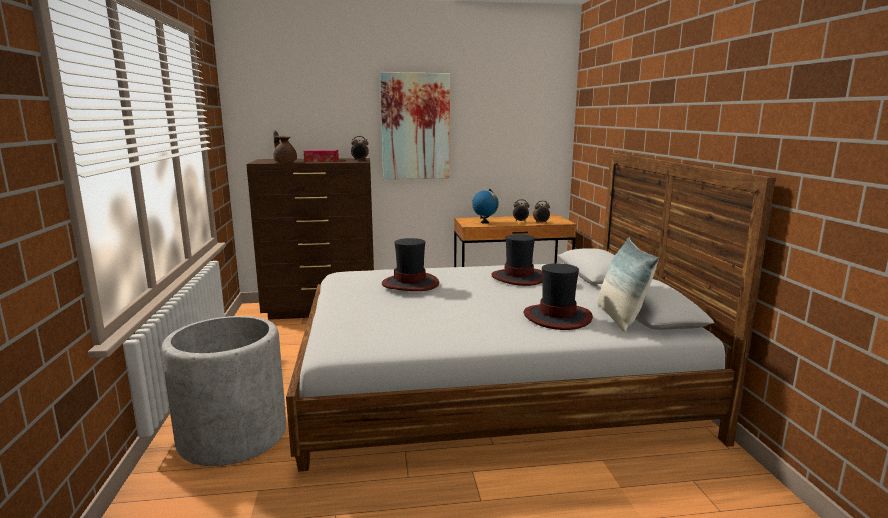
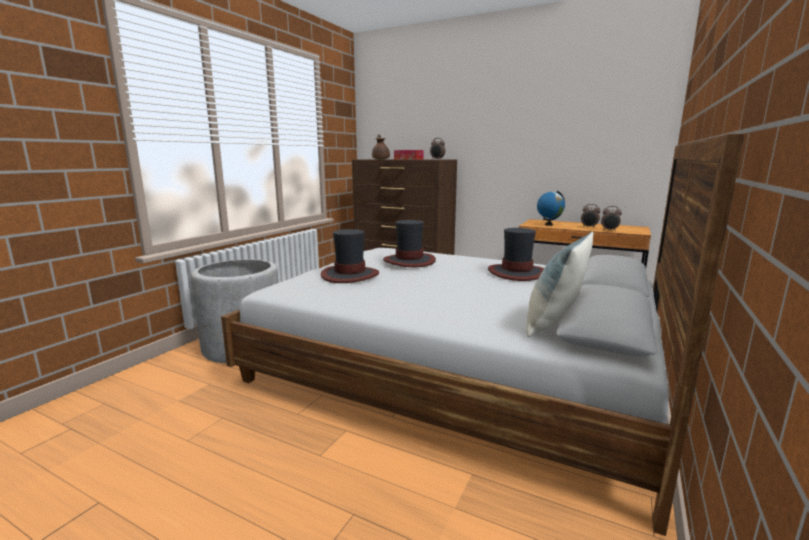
camera: 35 degrees right, 0 degrees up
picture [380,72,450,179] -> none
hat [523,263,593,330] -> hat moved to [321,229,379,283]

